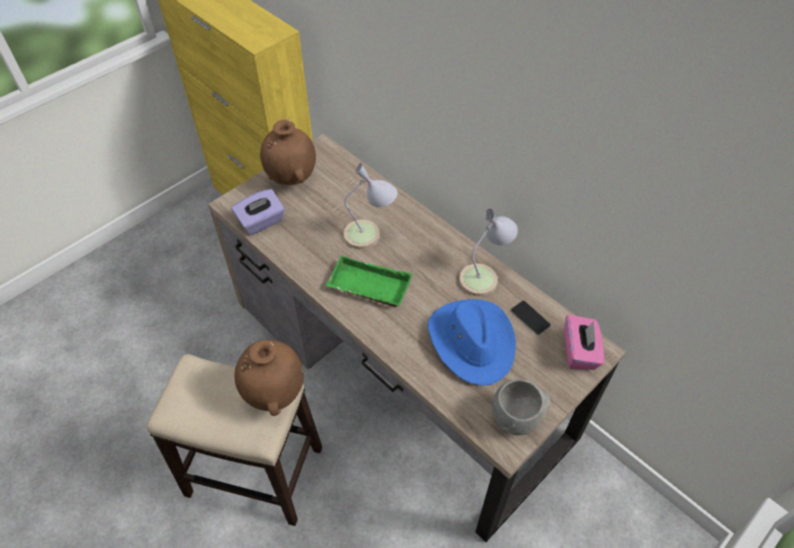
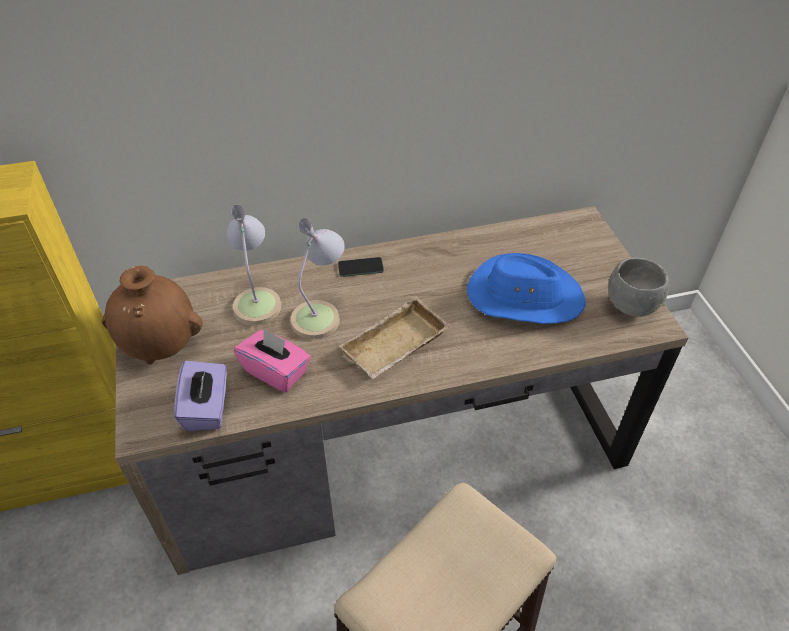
camera: 60 degrees left, 5 degrees down
brown vase [235,340,304,416] -> none
green tray [326,255,413,307] -> beige tray [339,296,450,379]
table lamp [459,209,518,297] -> table lamp moved to [226,204,282,325]
phone [511,301,551,335] -> phone moved to [338,257,384,277]
pink tissue box [564,315,604,370] -> pink tissue box moved to [234,328,311,393]

